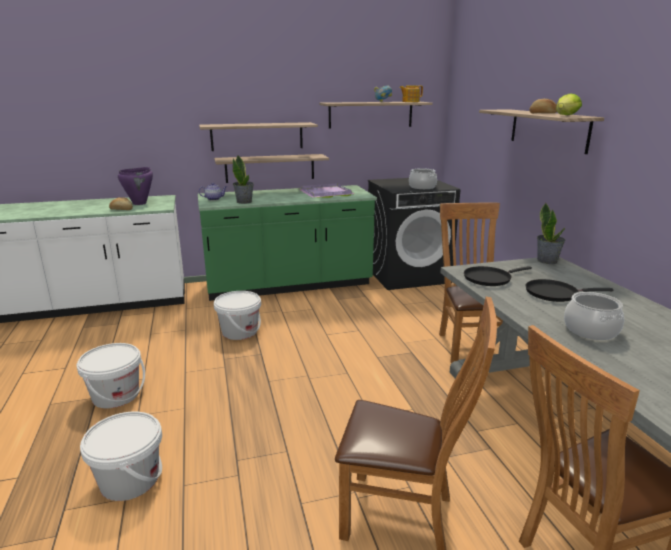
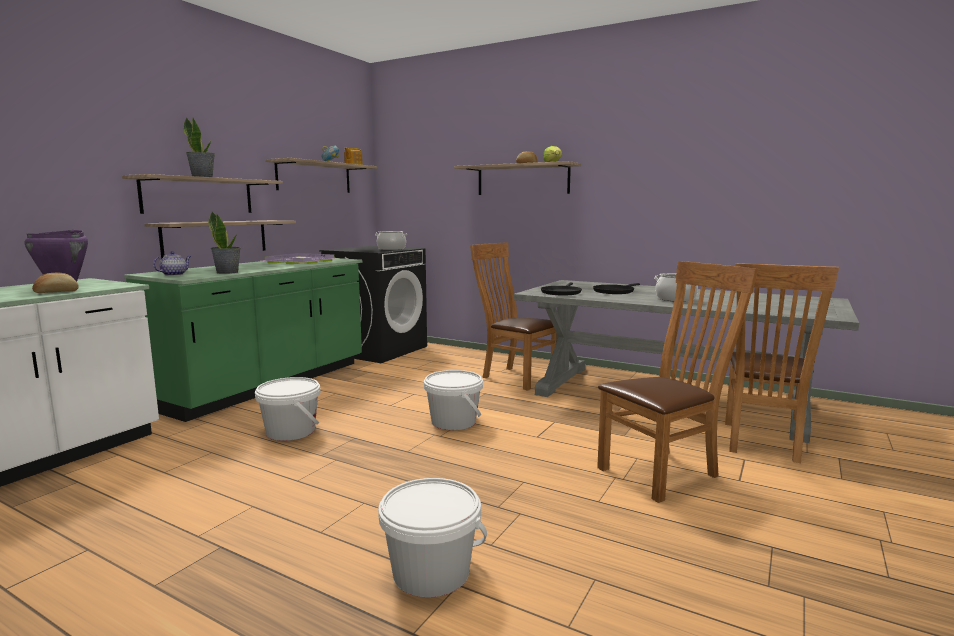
camera: 45 degrees left, 10 degrees down
white bucket [77,343,145,408] -> white bucket moved to [424,370,483,430]
potted plant [537,202,566,264] -> potted plant moved to [183,117,215,177]

